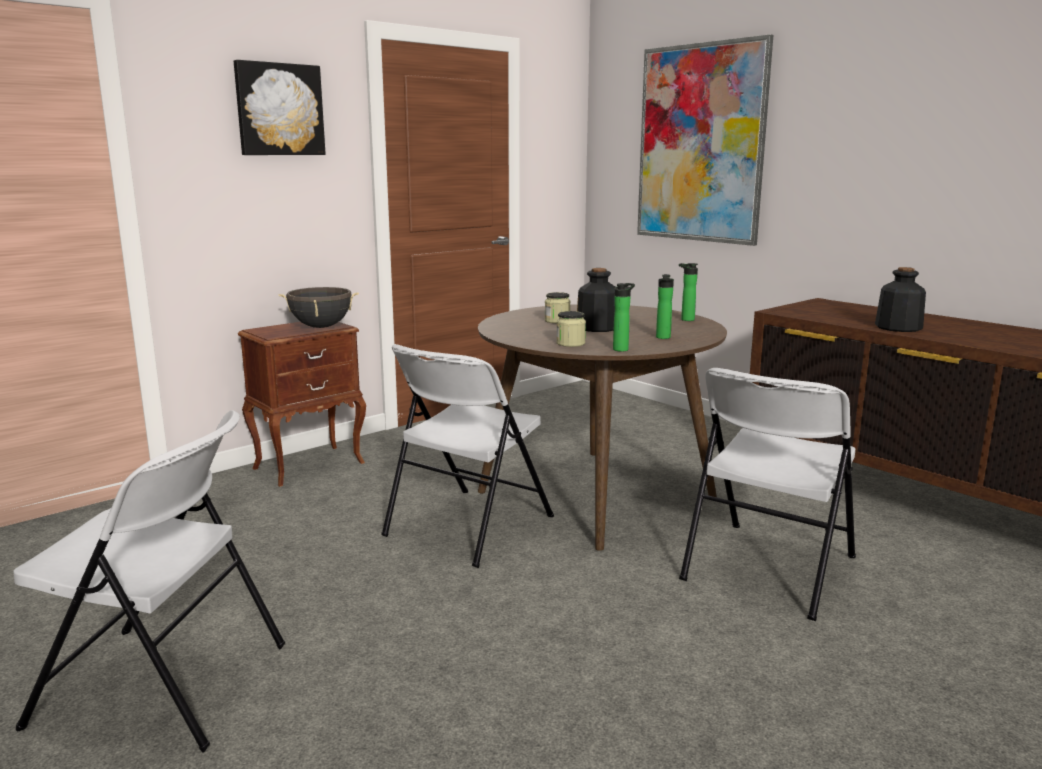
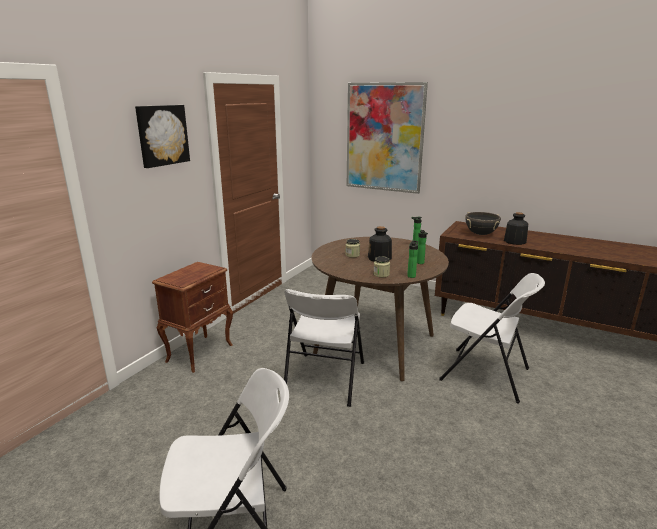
camera: 20 degrees left, 5 degrees up
black cooking pot [278,287,359,328] -> black cooking pot moved to [465,212,501,235]
white chair [679,368,856,621] -> white chair turned 75 degrees counterclockwise [440,273,545,404]

